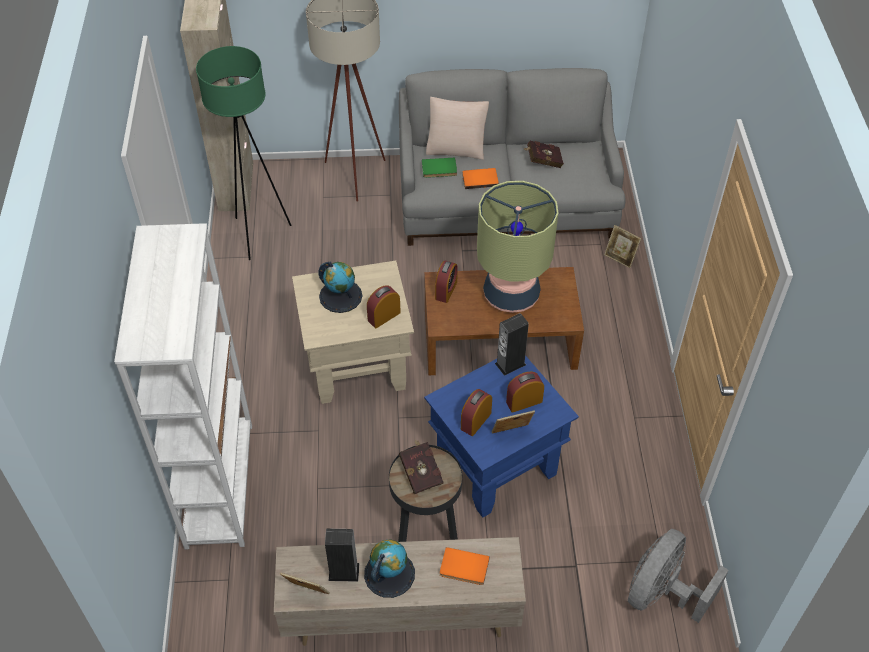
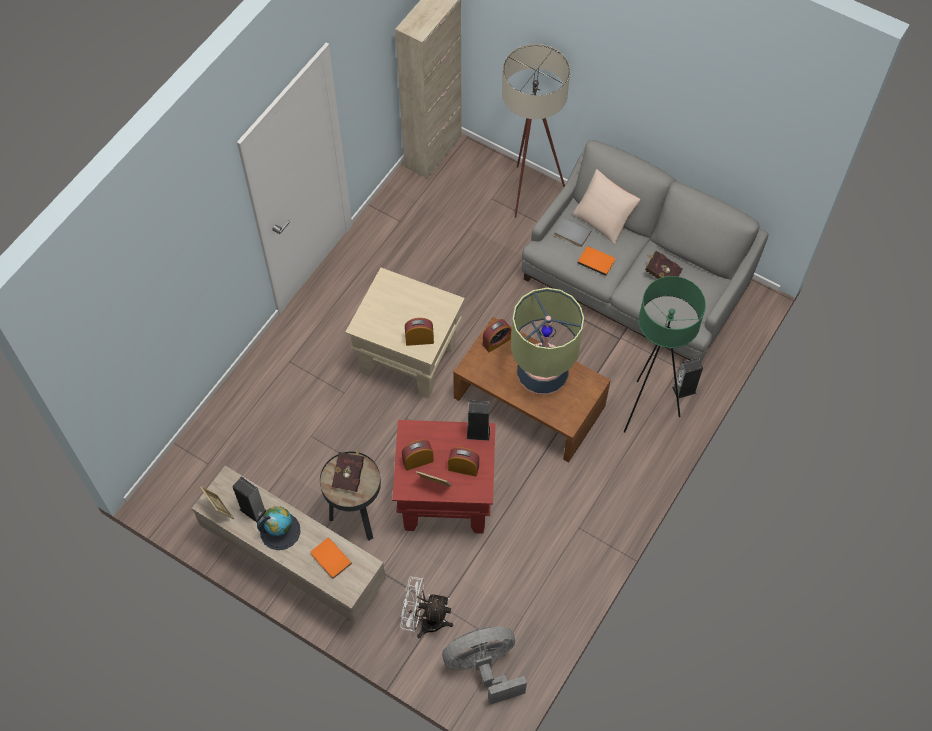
camera: 35 degrees right, 10 degrees up
white bookcase [114,223,252,550] -> none
green floor lamp [196,46,291,260] -> green floor lamp moved to [624,276,706,433]
globe [318,262,362,313] -> none
green book [422,158,457,178] -> grey book [554,217,591,247]
blue side table [424,355,579,518] -> red side table [392,420,496,534]
picture frame [604,225,641,268] -> speaker [672,358,703,398]
none -> white fan [400,577,453,638]

